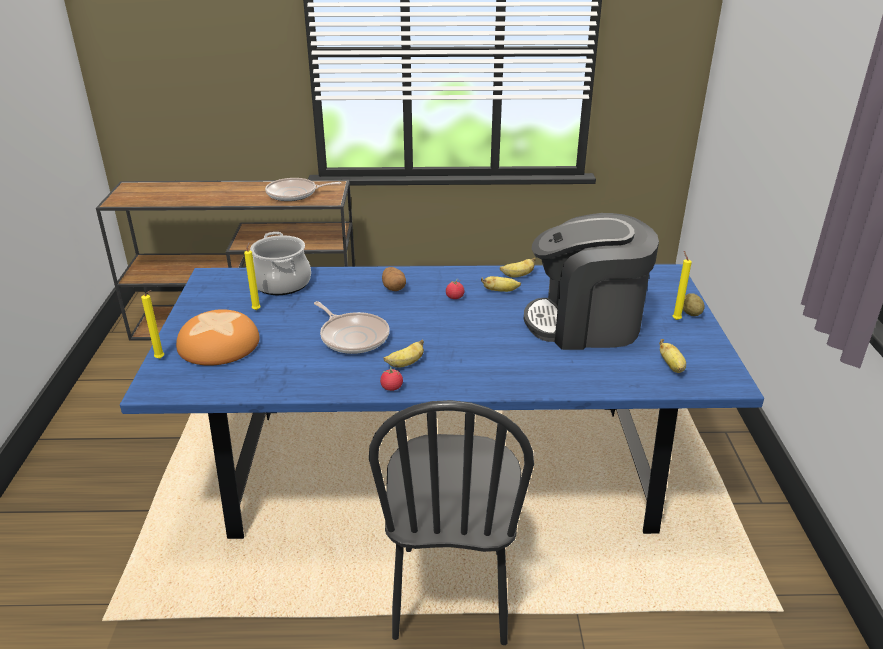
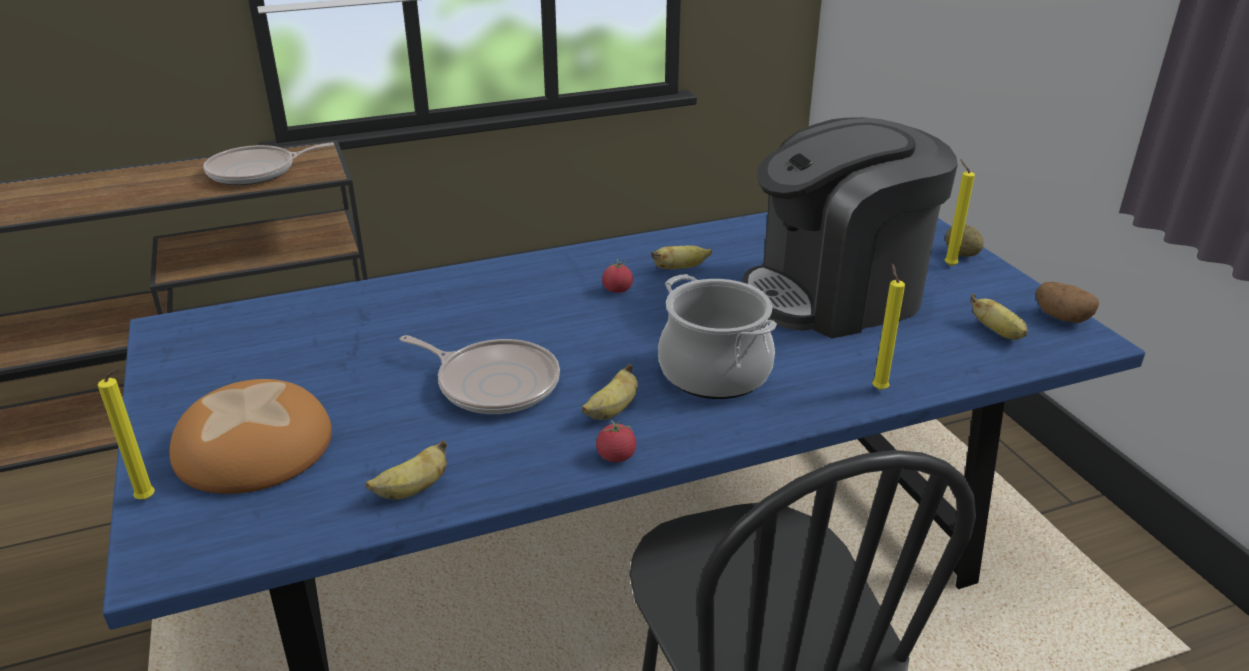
camera: 20 degrees left, 0 degrees up
yellow candle [244,242,261,310] -> yellow candle moved to [872,264,905,390]
cooking pot [250,232,311,295] -> cooking pot moved to [658,274,777,399]
potato [382,267,406,291] -> potato moved to [1036,282,1099,323]
banana [500,258,536,277] -> banana moved to [365,440,447,500]

